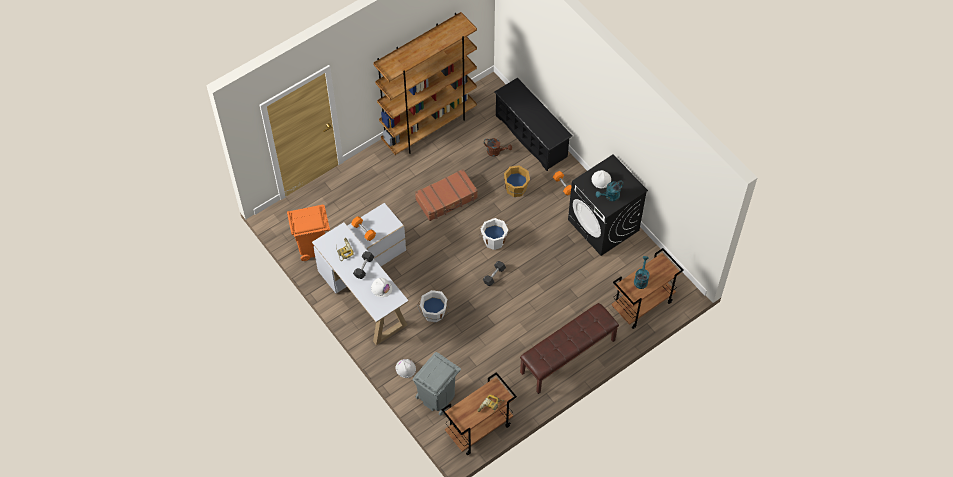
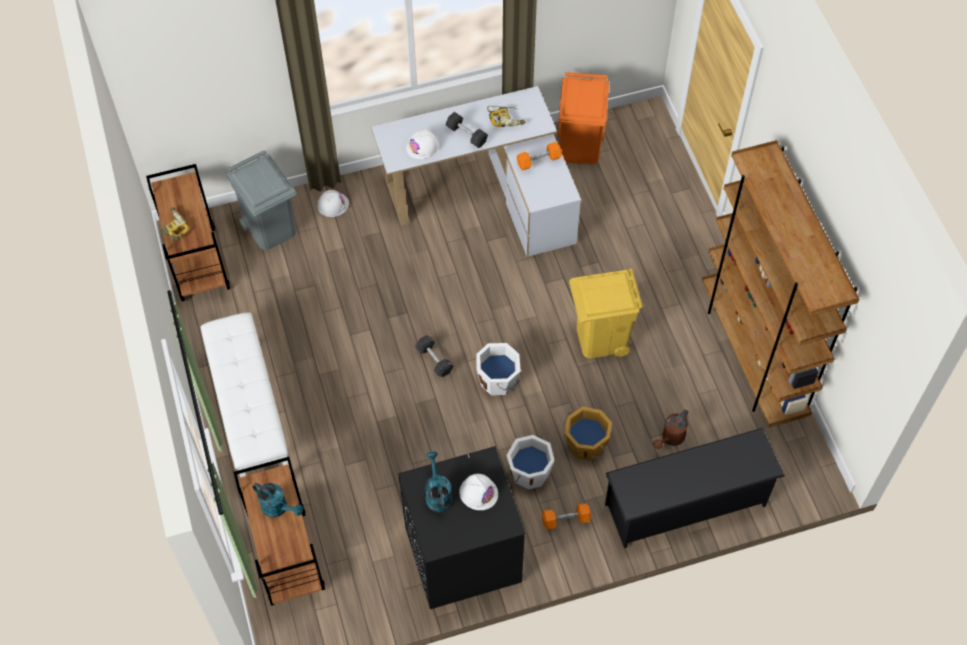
camera: 110 degrees right, 0 degrees up
brown suitcase [415,169,478,221] -> yellow trash can [569,268,643,358]
white bucket [417,290,450,322] -> white bucket moved to [507,435,555,489]
brown bench [520,303,619,394] -> white bench [201,313,292,477]

